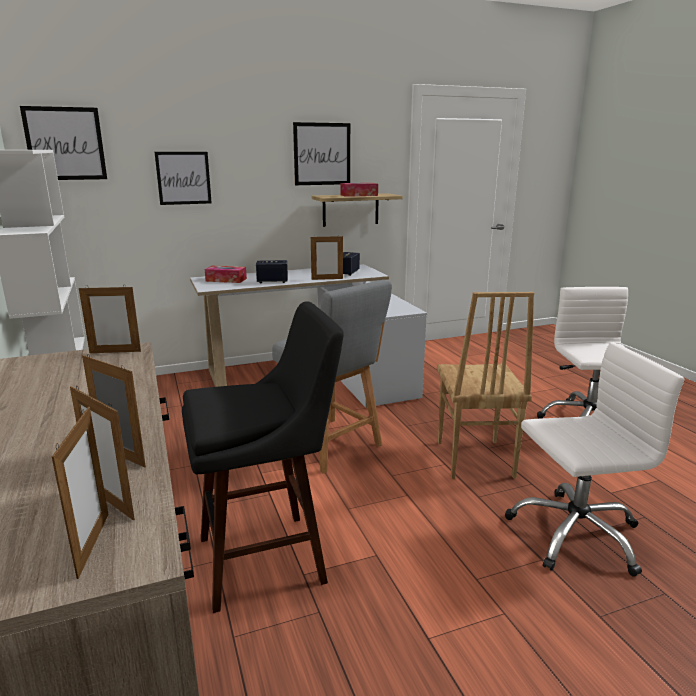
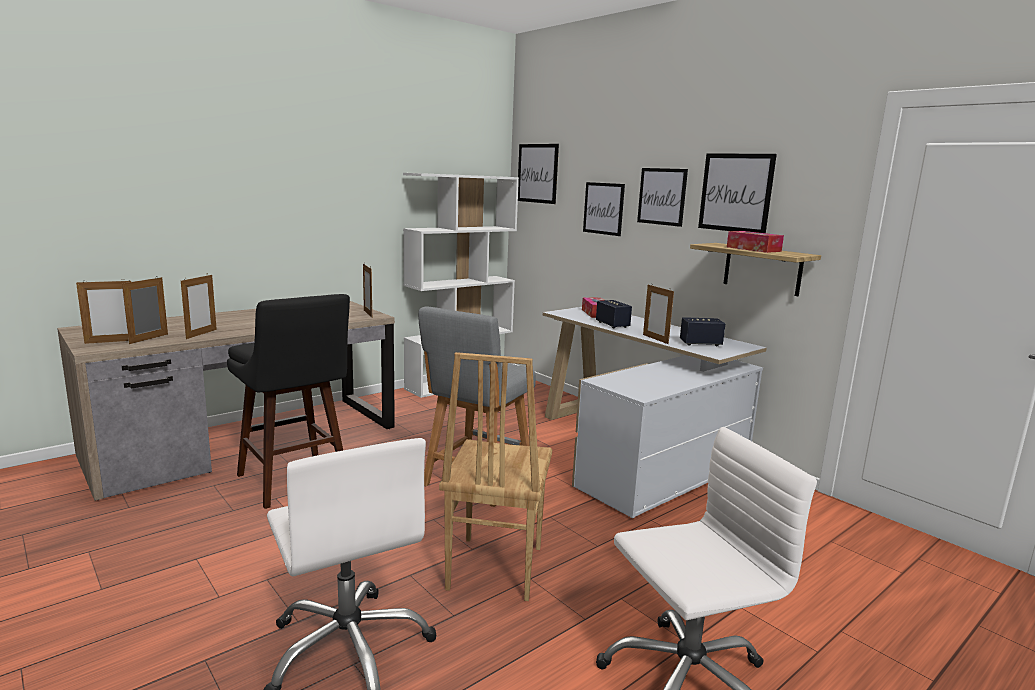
camera: 70 degrees right, 5 degrees down
brown chair [437,292,534,479] -> brown chair turned 60 degrees counterclockwise [439,352,552,601]
none -> picture [637,168,688,227]

